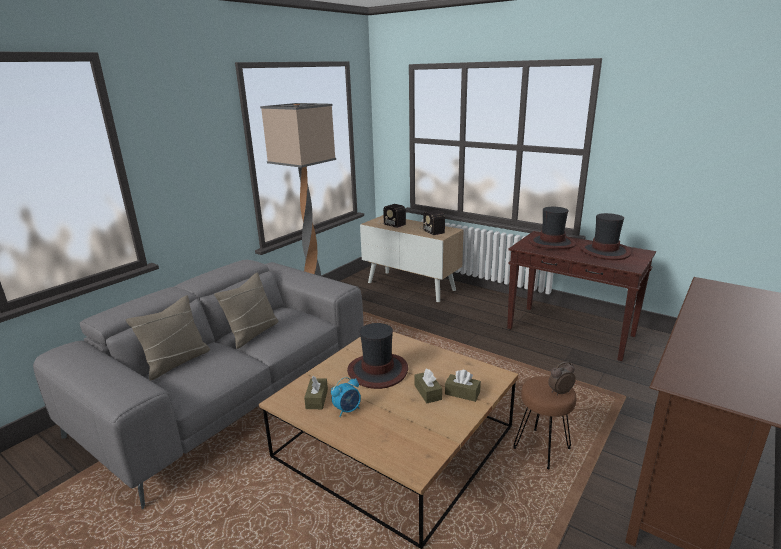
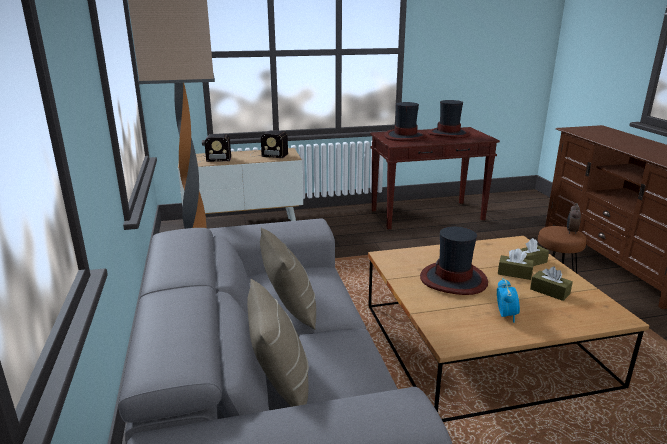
camera: 50 degrees left, 0 degrees up
brown tissue box [304,376,328,409] -> brown tissue box moved to [530,266,573,301]

